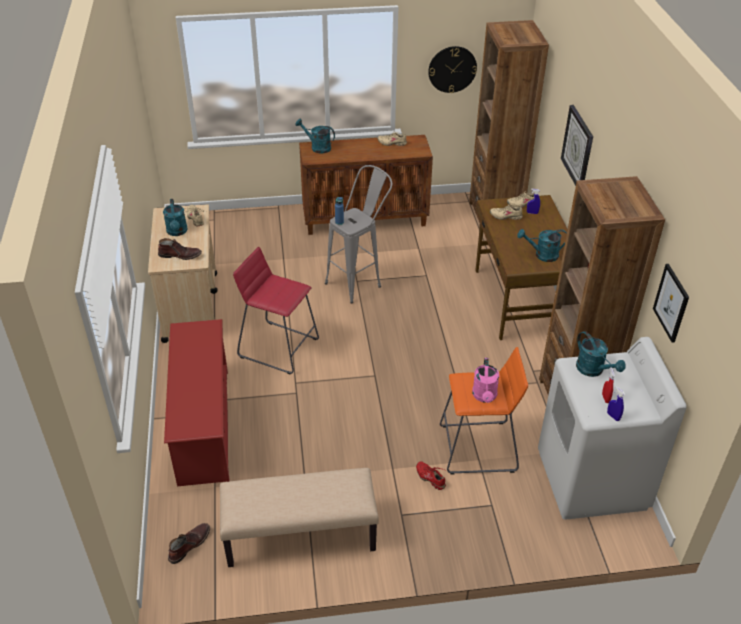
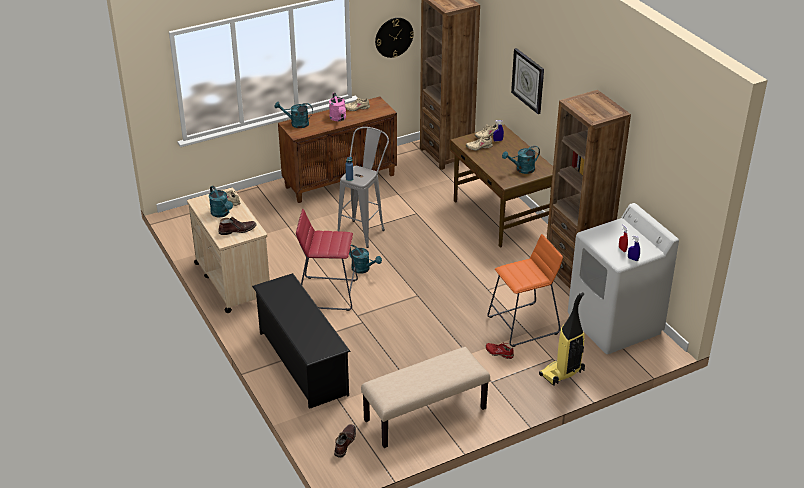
camera: 20 degrees left, 5 degrees down
red shoe rack [164,319,230,487] -> black shoe rack [252,273,351,409]
pink watering can [472,358,499,403] -> pink watering can moved to [329,93,346,121]
turquoise watering can [576,331,626,377] -> turquoise watering can moved to [349,245,382,274]
picture [653,264,689,343] -> none
none -> vacuum cleaner [539,292,585,386]

